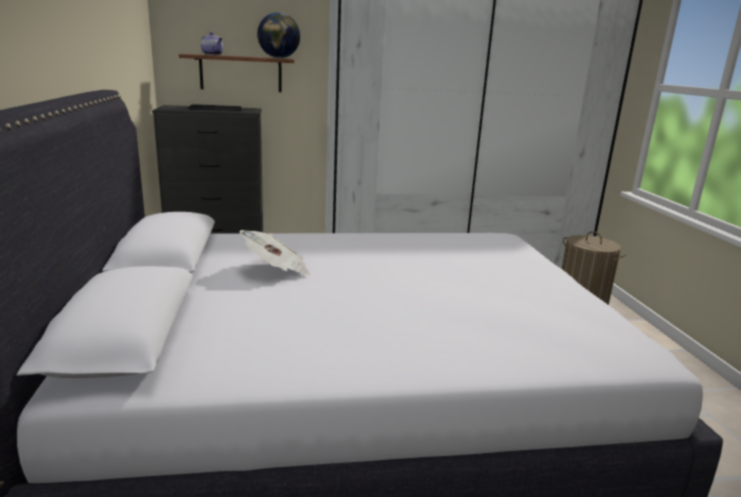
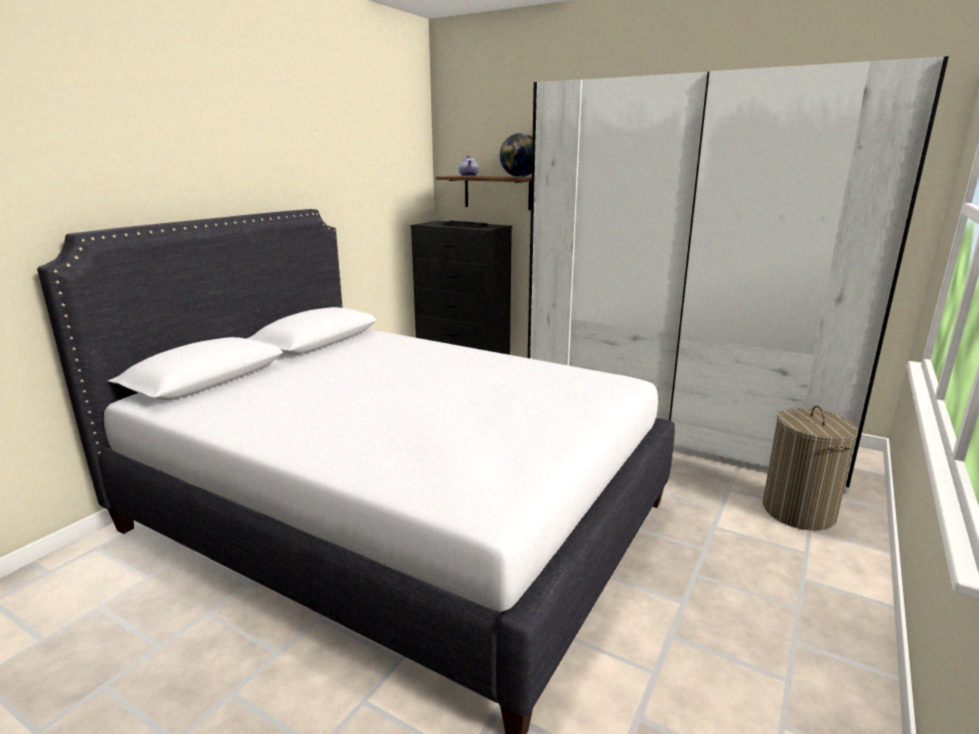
camera: 40 degrees right, 0 degrees up
newspaper [240,230,310,275] -> none

